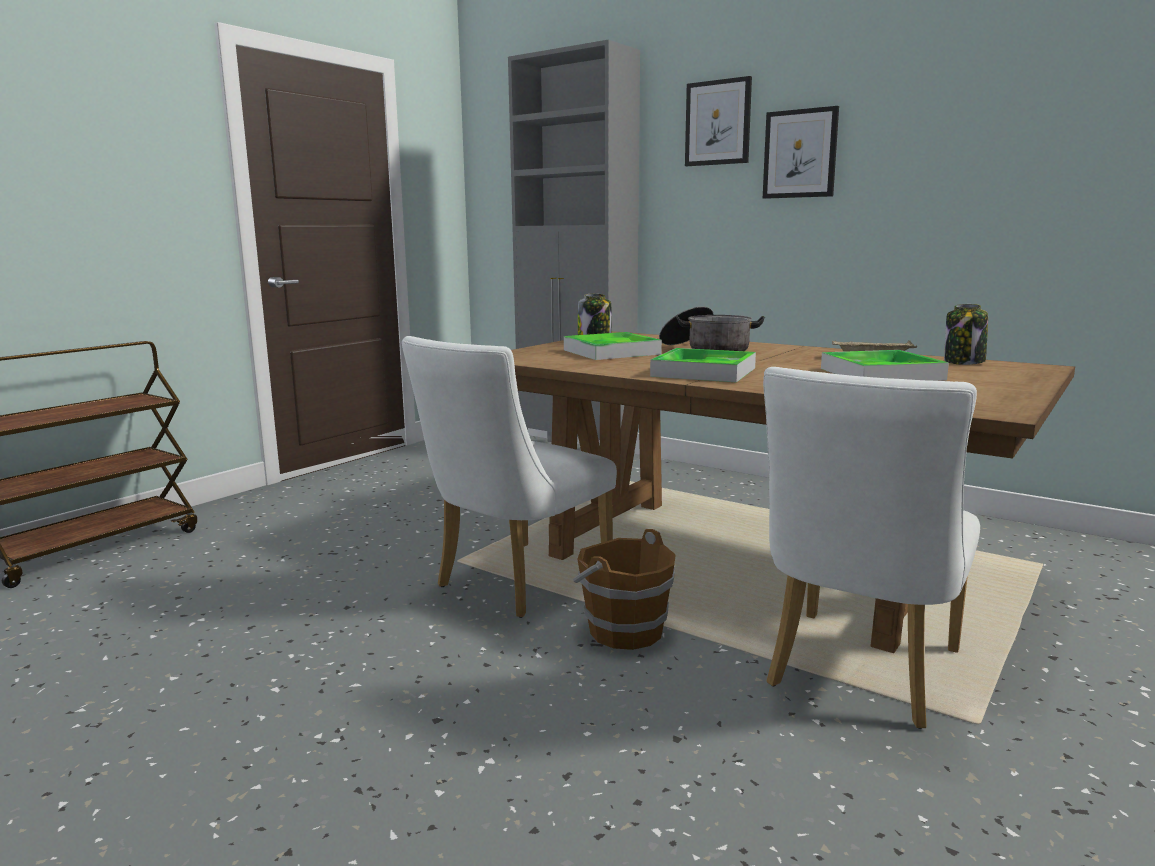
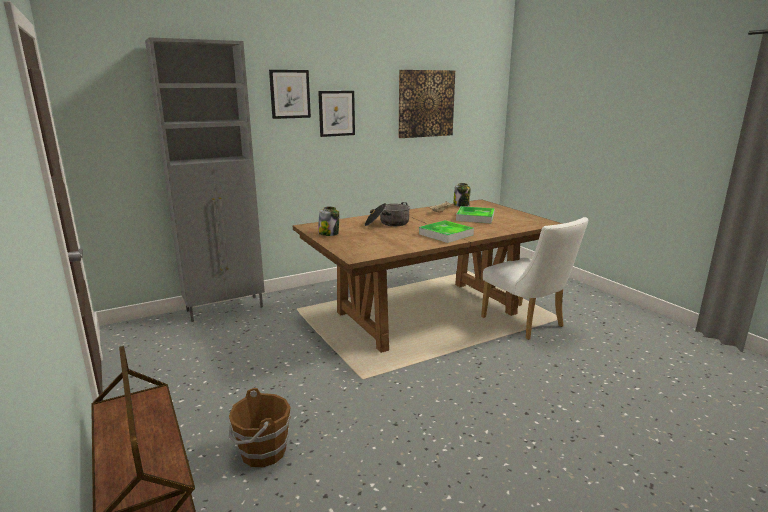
camera: 65 degrees left, 5 degrees up
white chair [402,336,617,618] -> none
tray [564,332,662,360] -> none
brown bucket [573,529,676,650] -> brown bucket moved to [229,388,291,467]
none -> picture [399,70,455,138]

